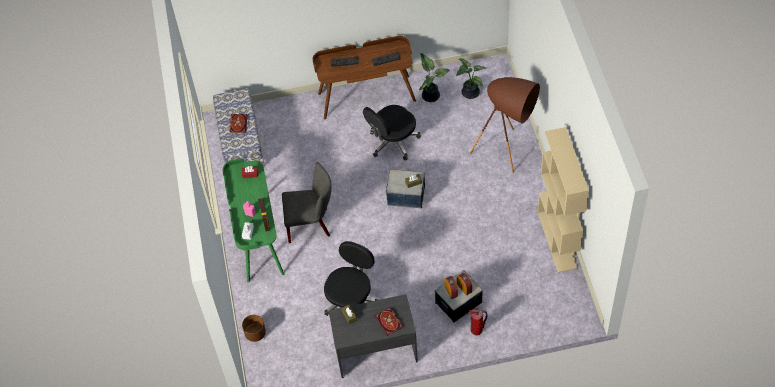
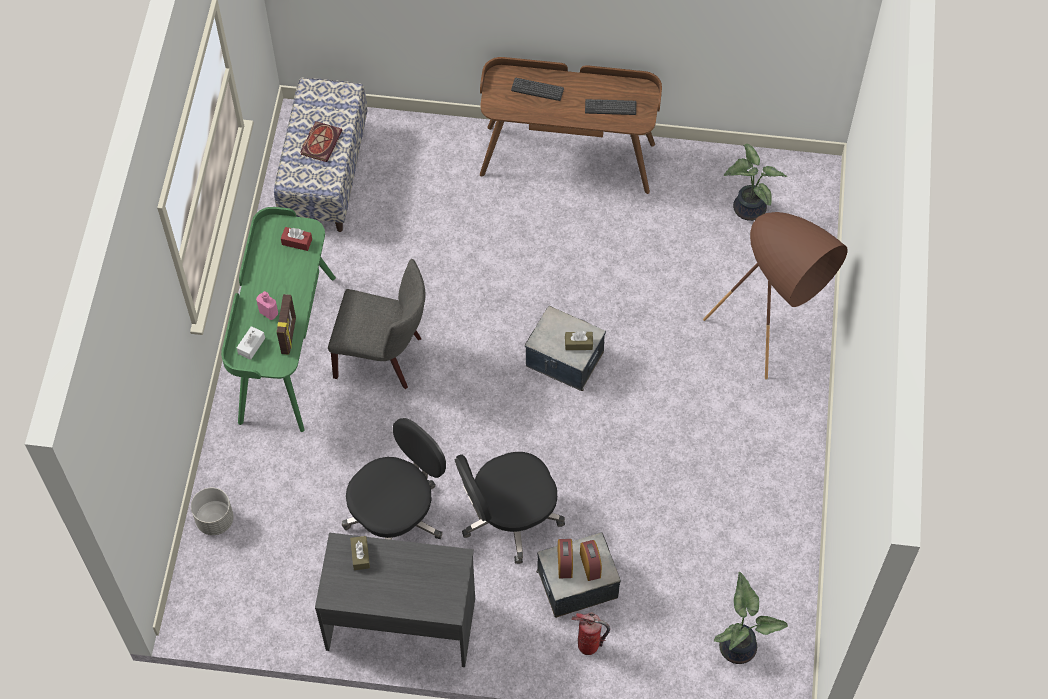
camera: 15 degrees right, 5 degrees up
brown planter [242,315,266,342] -> grey planter [191,488,234,535]
black office chair [363,105,421,160] -> black office chair moved to [454,452,565,564]
book [374,307,403,336] -> none
potted plant [419,53,450,102] -> potted plant moved to [714,572,788,664]
beige bookcase [538,127,589,273] -> none

